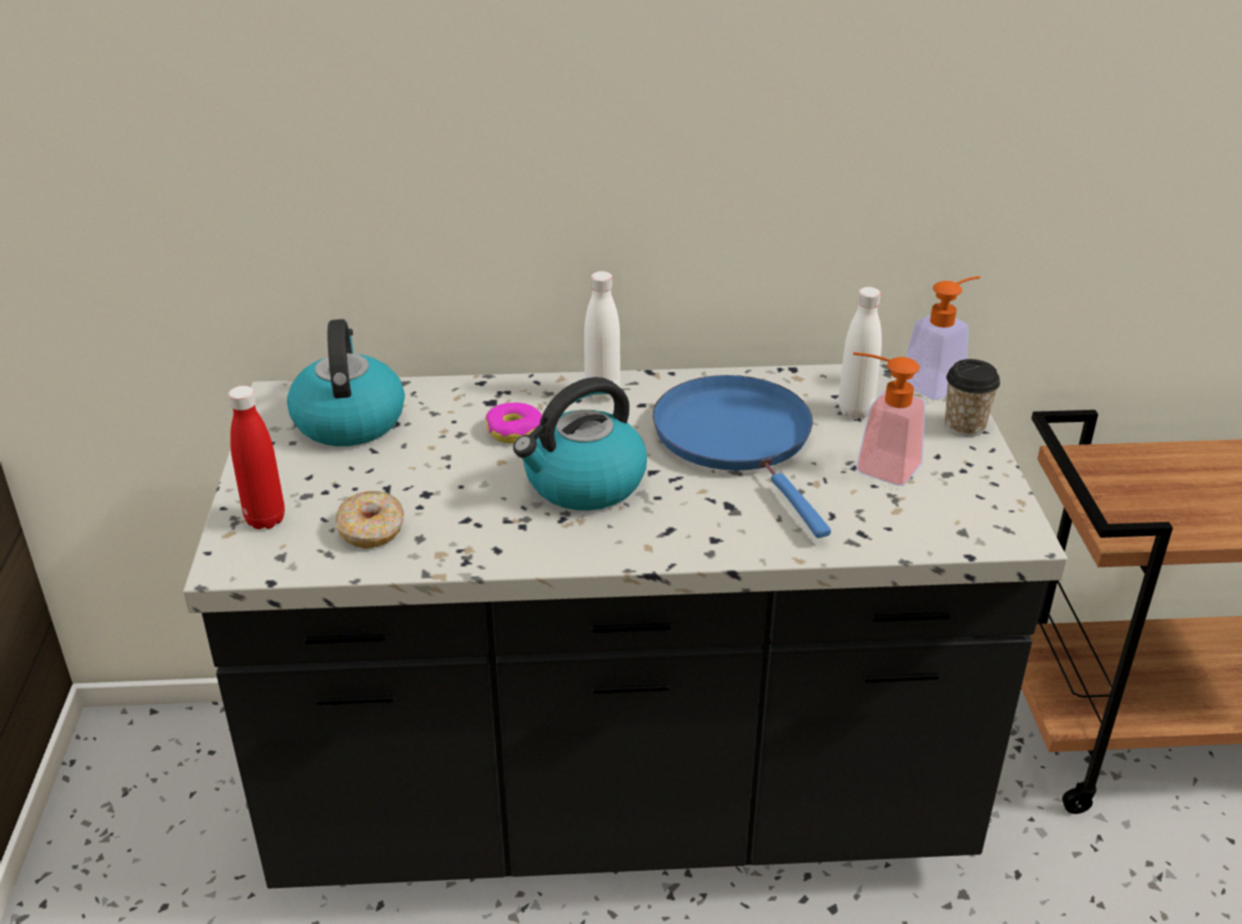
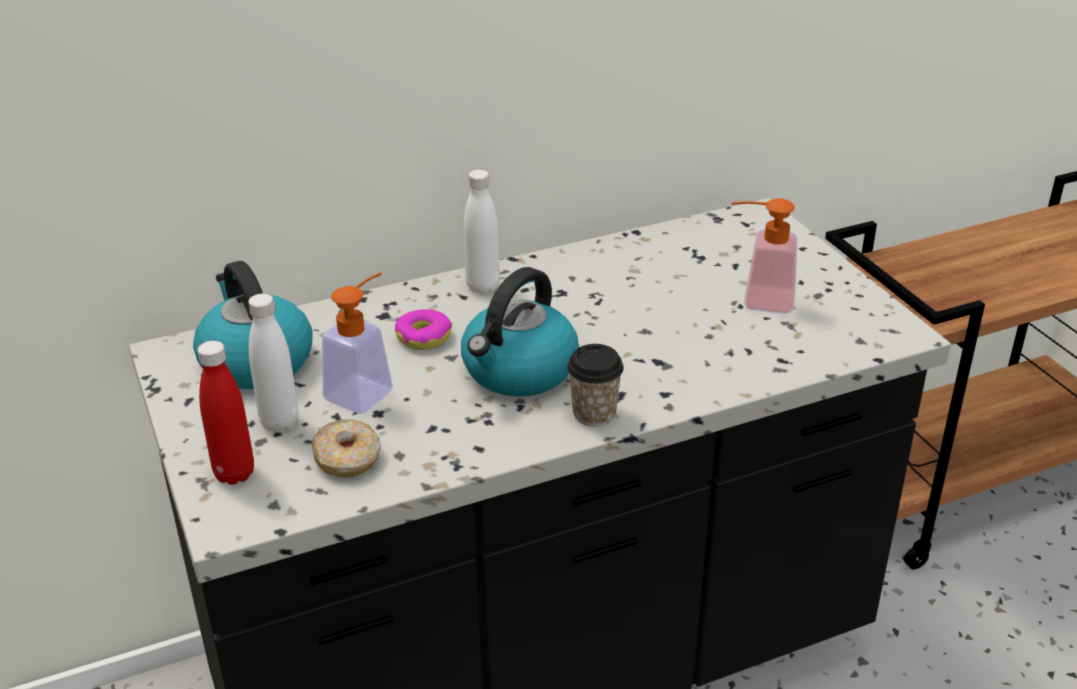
camera: 20 degrees left, 0 degrees up
blue frying pan [653,375,831,538] -> none
white bottle [838,287,882,419] -> white bottle moved to [248,294,299,433]
soap dispenser [906,276,980,400] -> soap dispenser moved to [322,272,393,414]
cup [945,359,1000,437] -> cup moved to [567,344,624,427]

